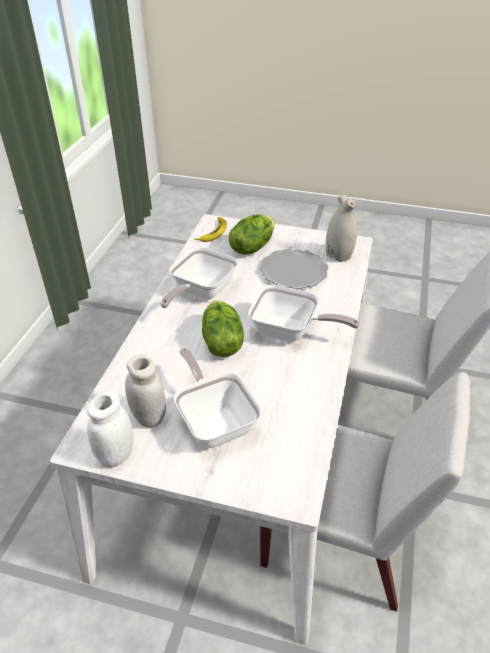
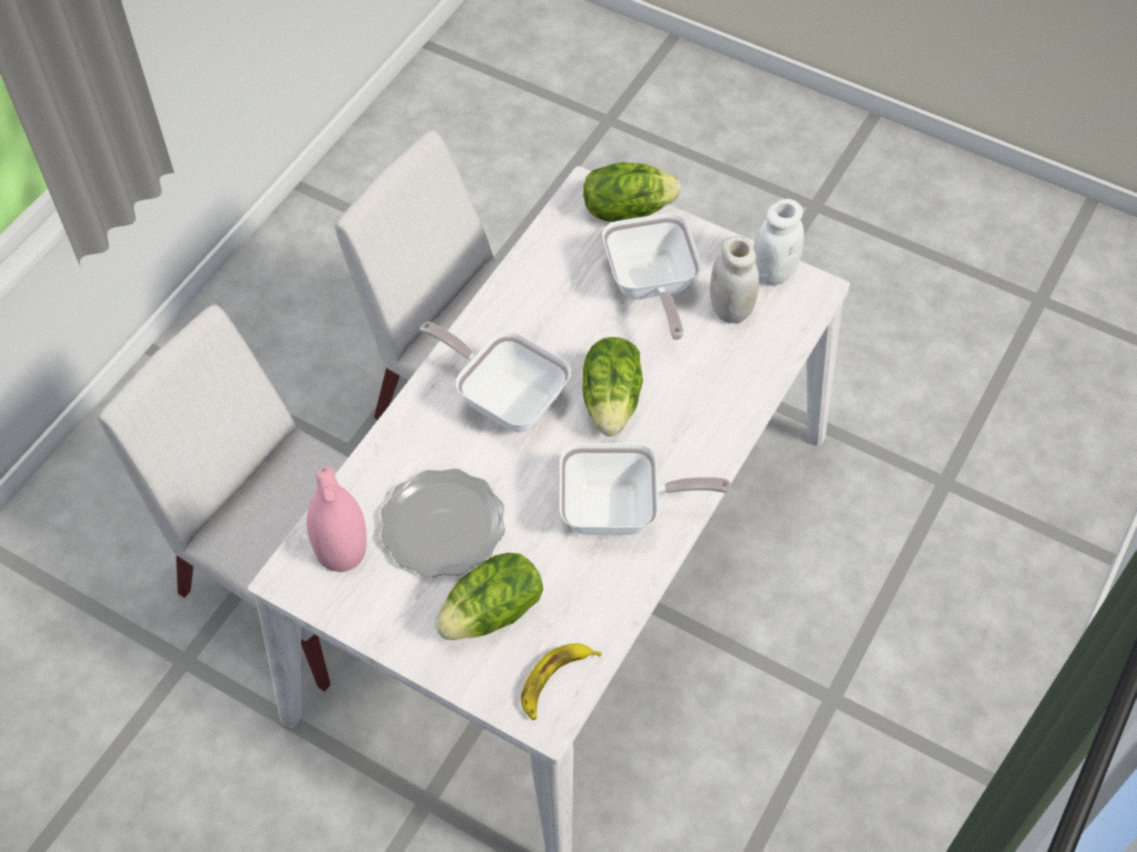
camera: 165 degrees left, 15 degrees up
frying pan [160,247,238,308] -> frying pan turned 45 degrees clockwise [559,443,731,535]
white vase [326,195,357,262] -> pink vase [307,466,366,572]
none -> lettuce [583,162,681,222]

